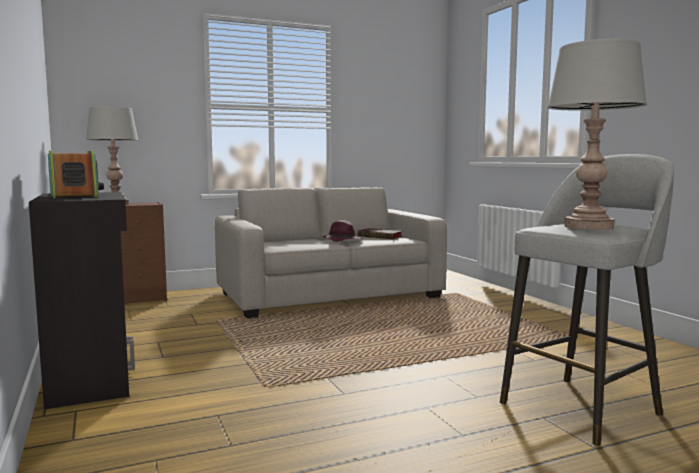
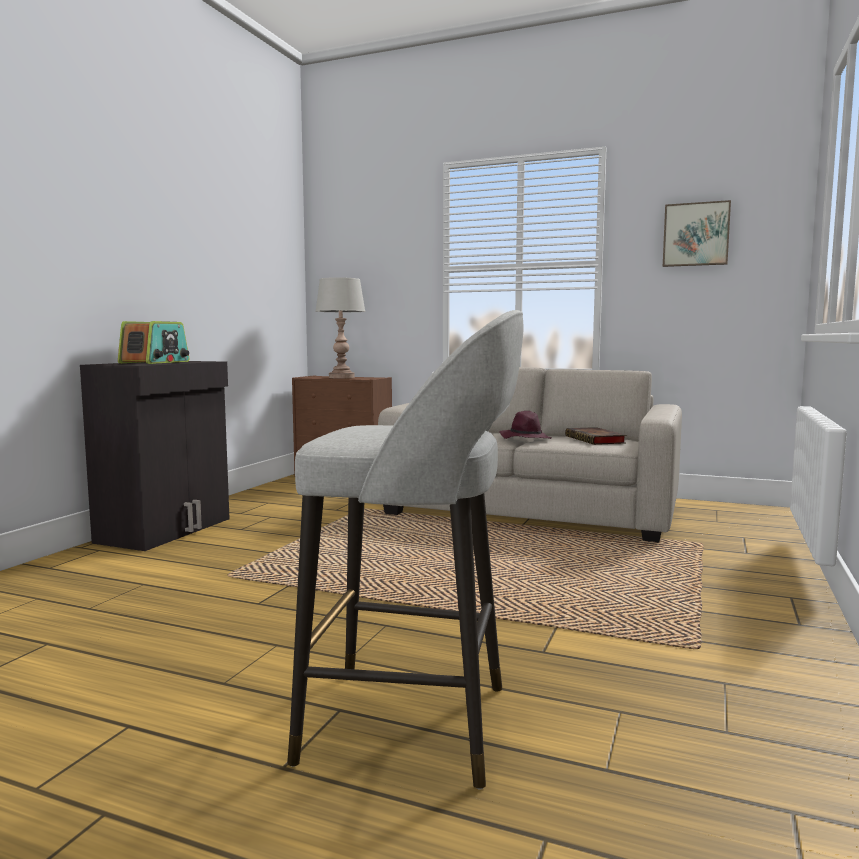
camera: 45 degrees right, 0 degrees up
grey table lamp [547,39,647,230] -> none
none -> picture [663,200,731,267]

